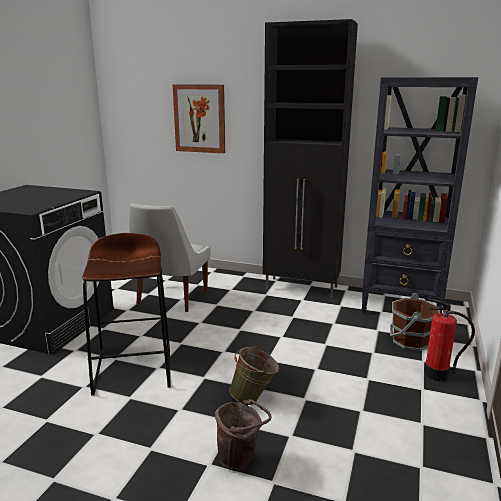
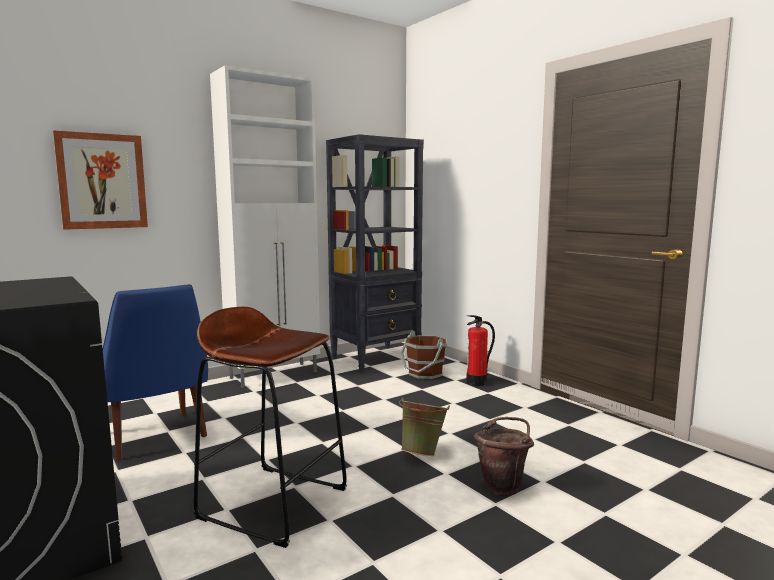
camera: 55 degrees left, 10 degrees down
white chair [129,203,211,312] -> blue chair [102,284,208,460]
black cabinet [263,19,358,298] -> white cabinet [210,65,320,388]

